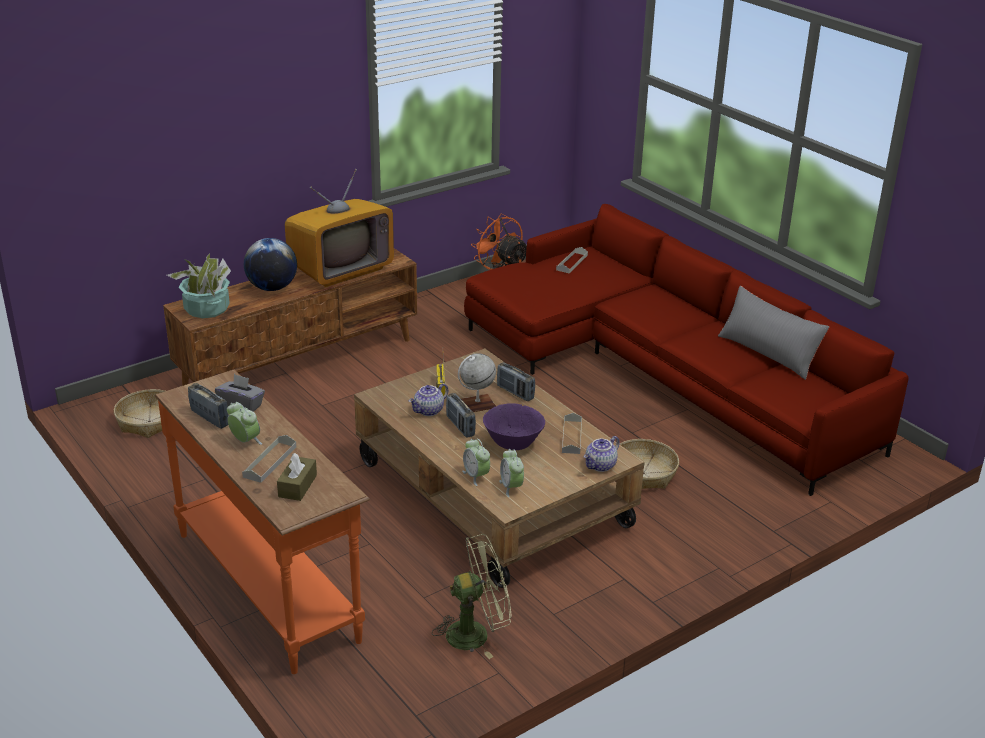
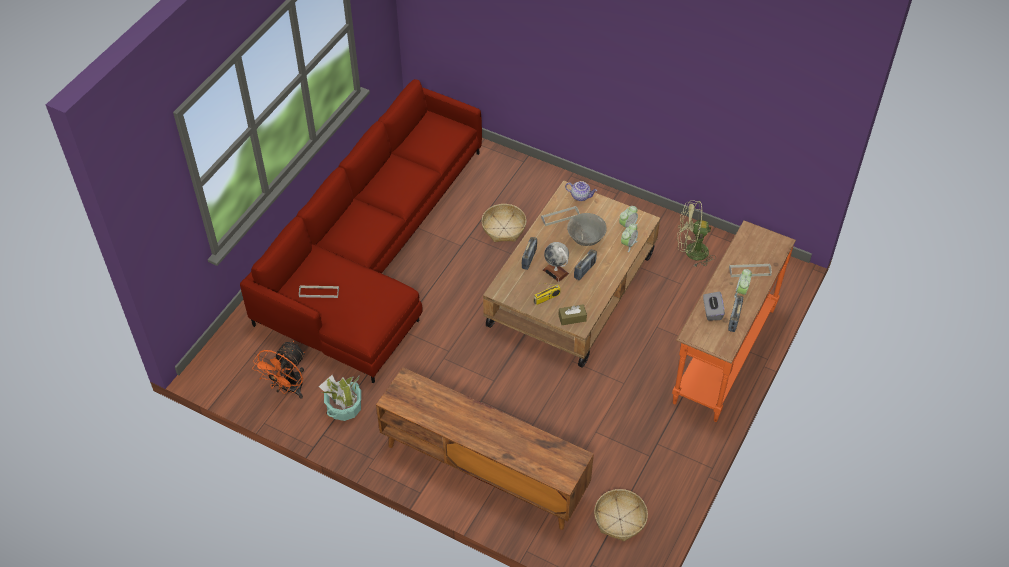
camera: 115 degrees left, 20 degrees up
potted plant [167,253,231,318] -> potted plant moved to [319,375,361,421]
globe [244,238,297,291] -> none
brown tissue box [277,453,317,501] -> brown tissue box moved to [559,304,587,325]
television [285,169,394,287] -> none
teapot [409,383,448,416] -> none
green fan [432,534,511,659] -> green fan turned 45 degrees counterclockwise [677,200,716,266]
purple bowl [483,403,545,450] -> grey bowl [567,213,607,246]
grey pillow [718,286,829,380] -> none

